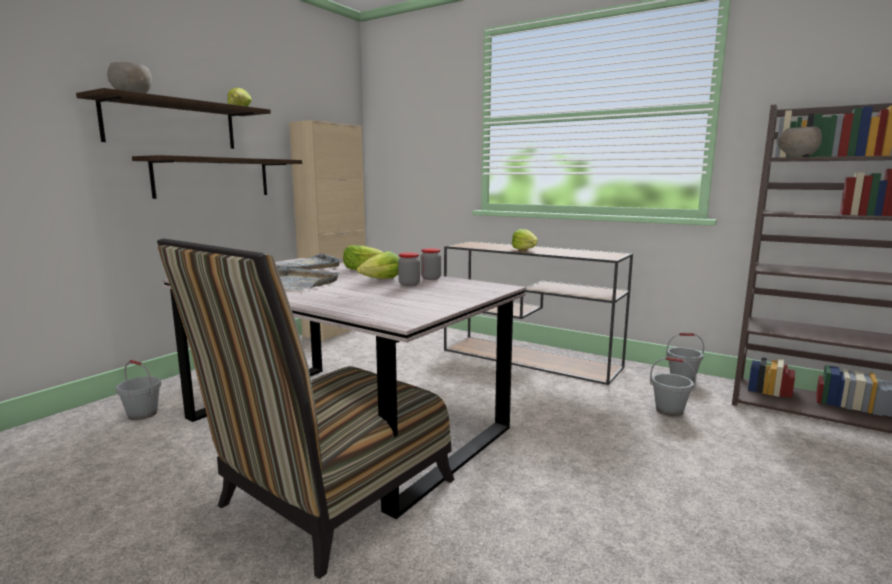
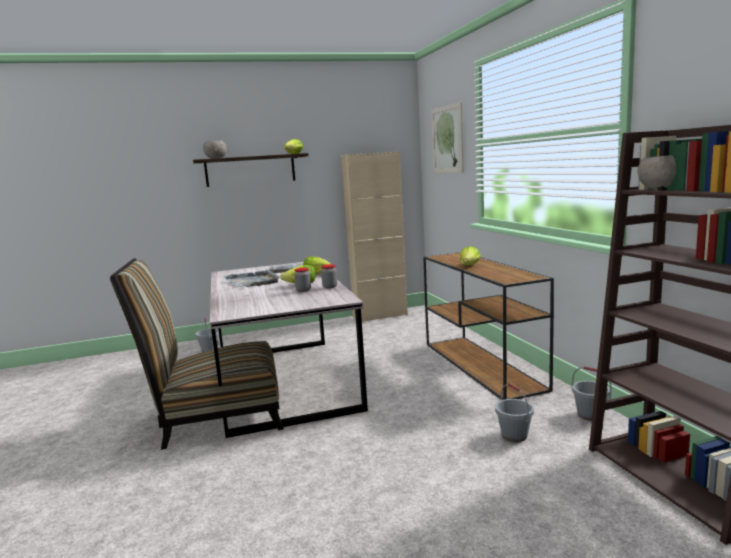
camera: 40 degrees right, 0 degrees up
shelf [132,155,302,199] -> none
none -> picture [431,102,464,173]

